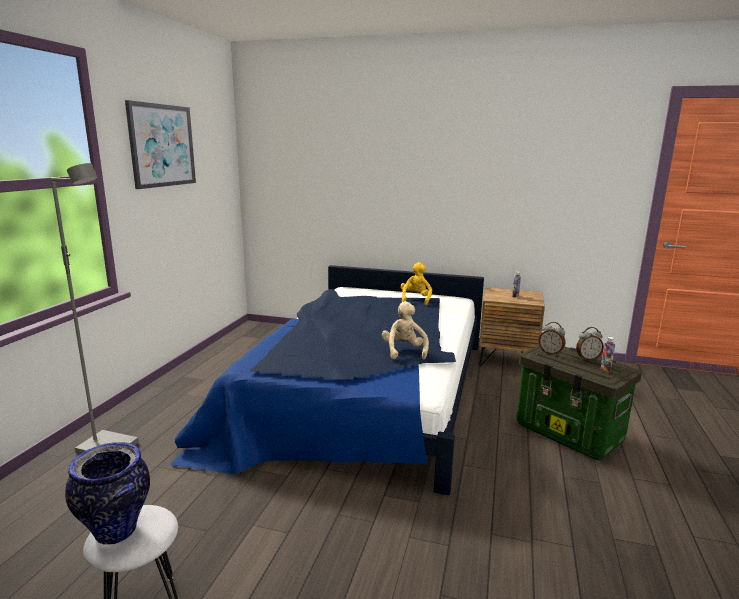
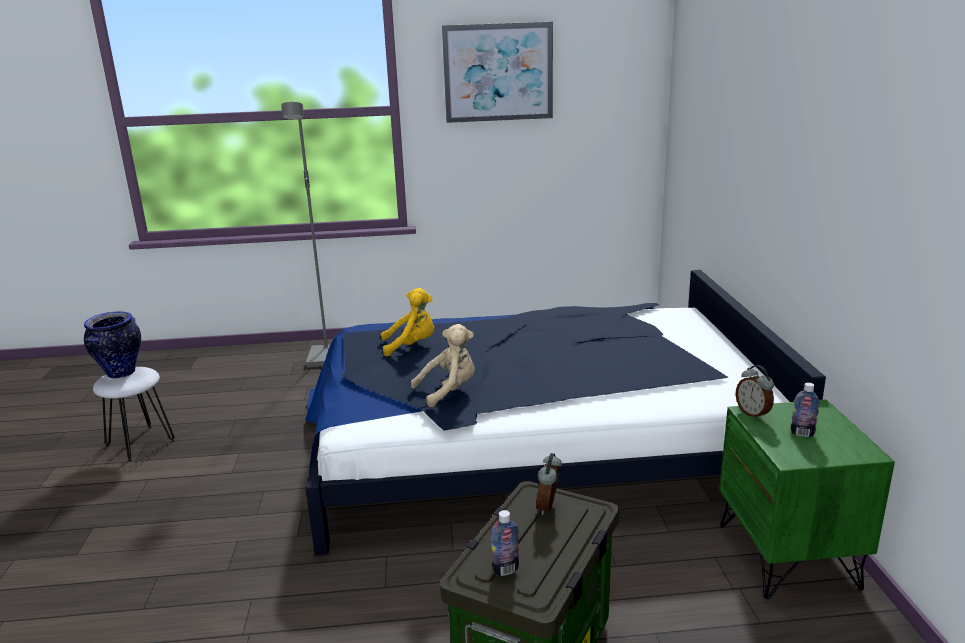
camera: 70 degrees right, 5 degrees up
yellow plush toy [401,262,432,305] -> yellow plush toy moved to [381,288,434,356]
brown nightstand [479,287,545,366] -> green nightstand [719,399,895,599]
alarm clock [576,327,604,360] -> alarm clock moved to [736,365,774,420]

